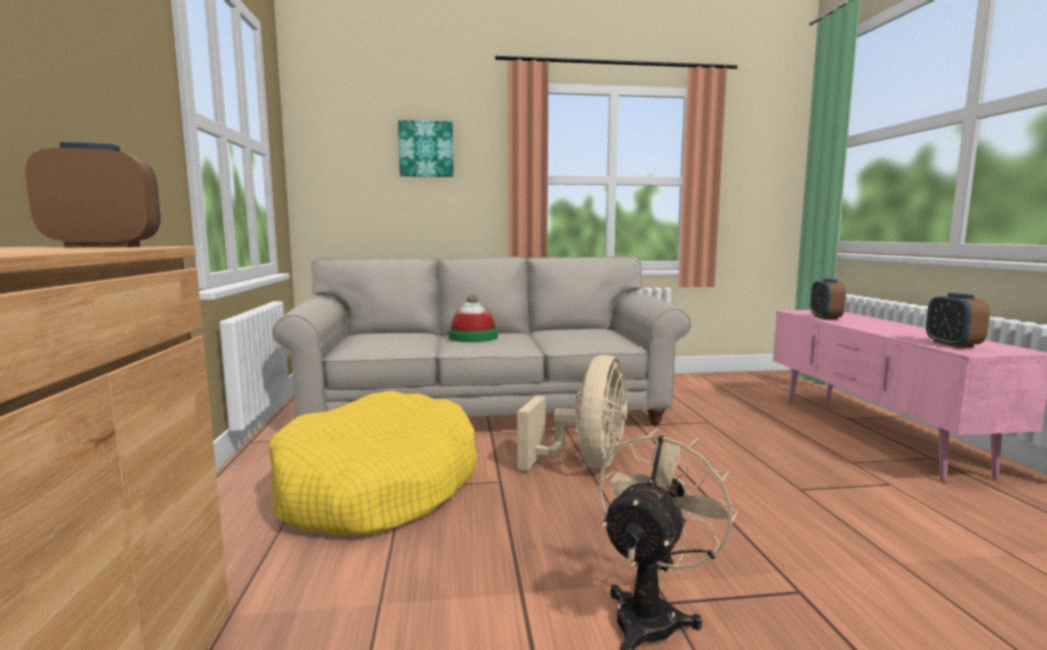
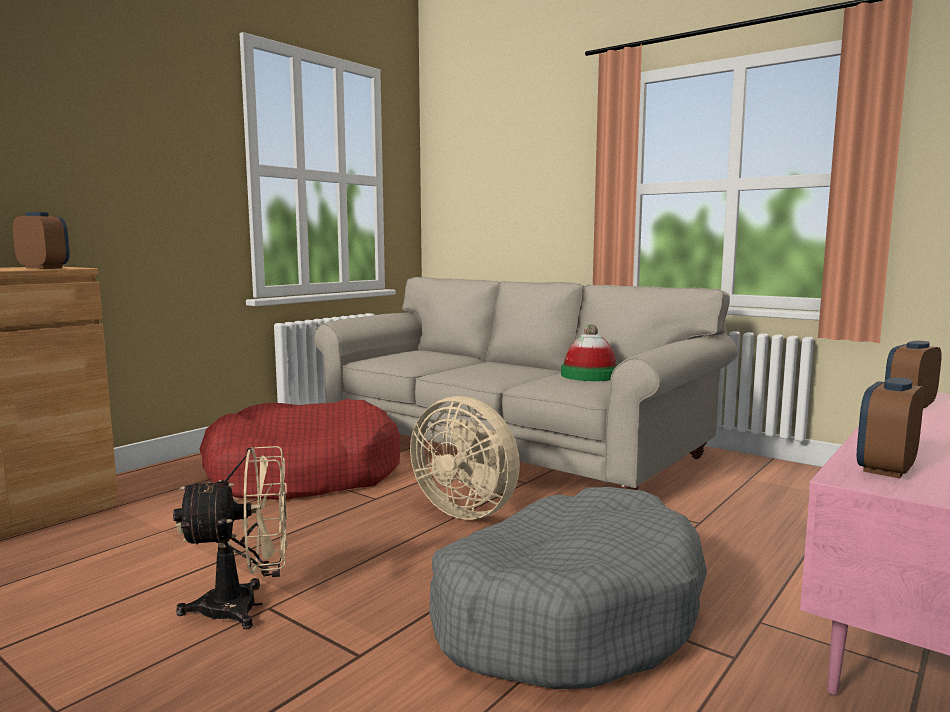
camera: 45 degrees right, 0 degrees up
yellow dog bed [269,391,477,535] -> red dog bed [199,399,400,500]
picture [398,120,454,177] -> none
hat [449,294,498,342] -> hat moved to [561,324,617,381]
beige fan [517,355,628,470] -> beige fan turned 60 degrees clockwise [410,396,520,520]
none -> grey dog bed [429,487,707,689]

